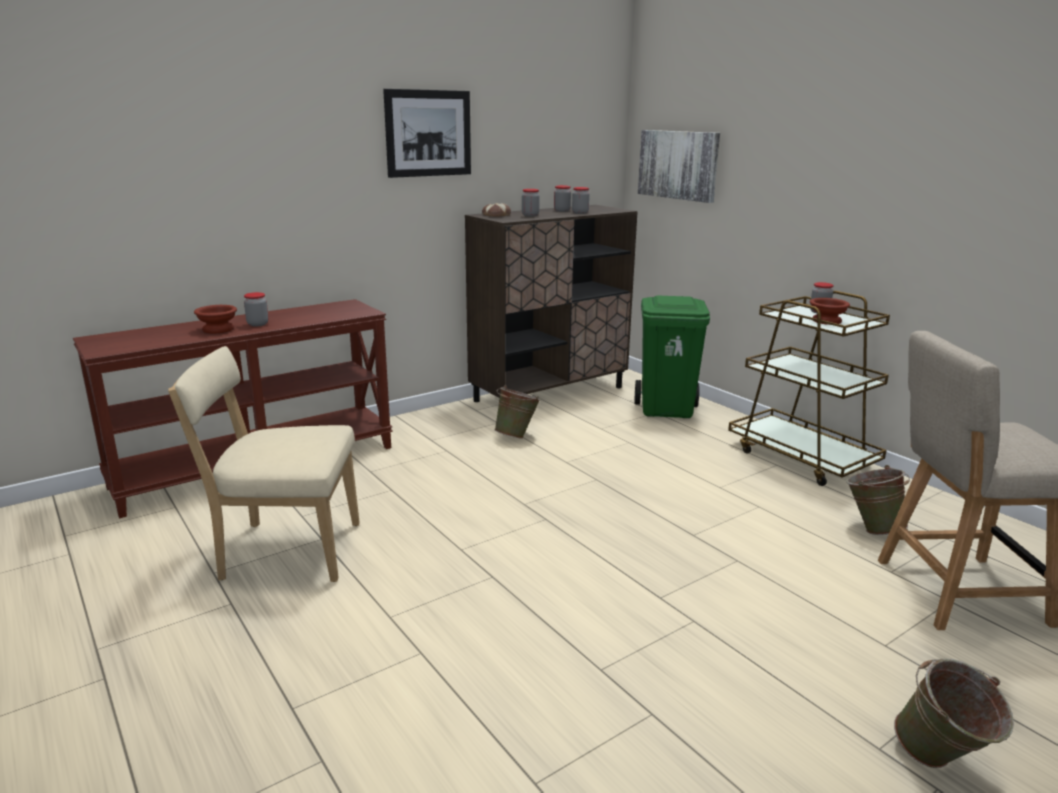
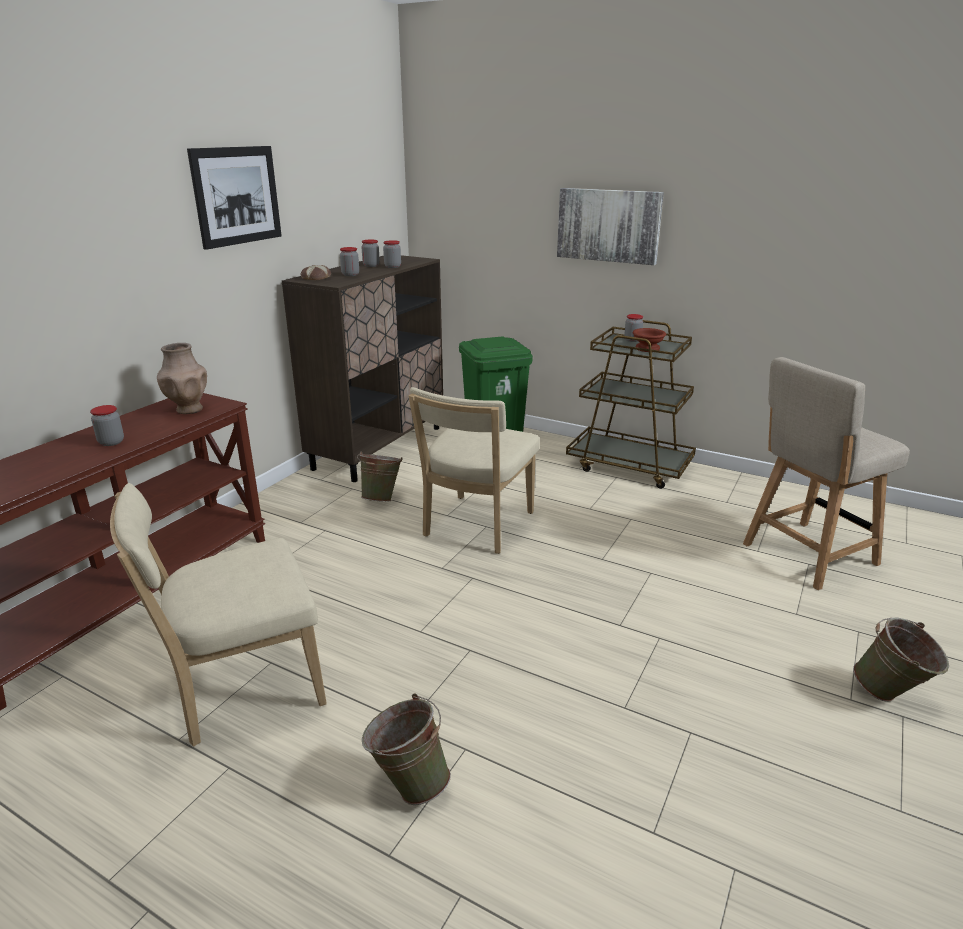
camera: 25 degrees left, 5 degrees up
brown bowl [194,305,237,333] -> none
picture [638,130,720,203] -> picture moved to [557,188,664,265]
green bucket [846,465,910,535] -> green bucket moved to [362,693,451,805]
none -> brown vase [157,343,207,414]
none -> beige chair [408,387,539,554]

